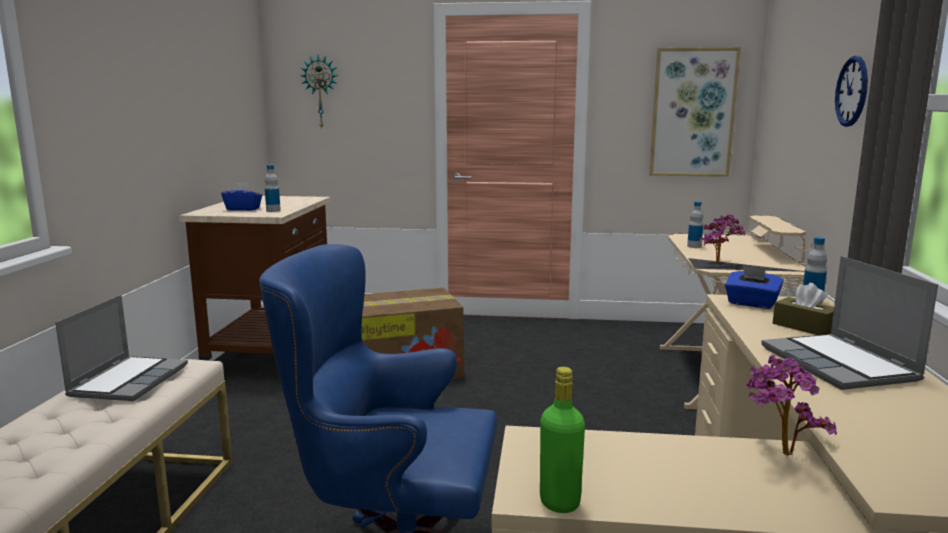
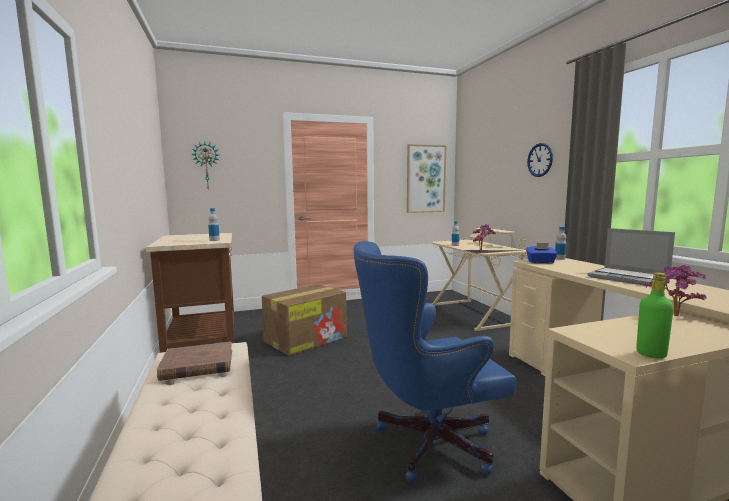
camera: 25 degrees left, 5 degrees down
laptop [55,295,188,401] -> brown book [157,342,232,381]
blue tissue box [221,182,262,211] -> none
brown tissue box [773,283,834,335] -> none

